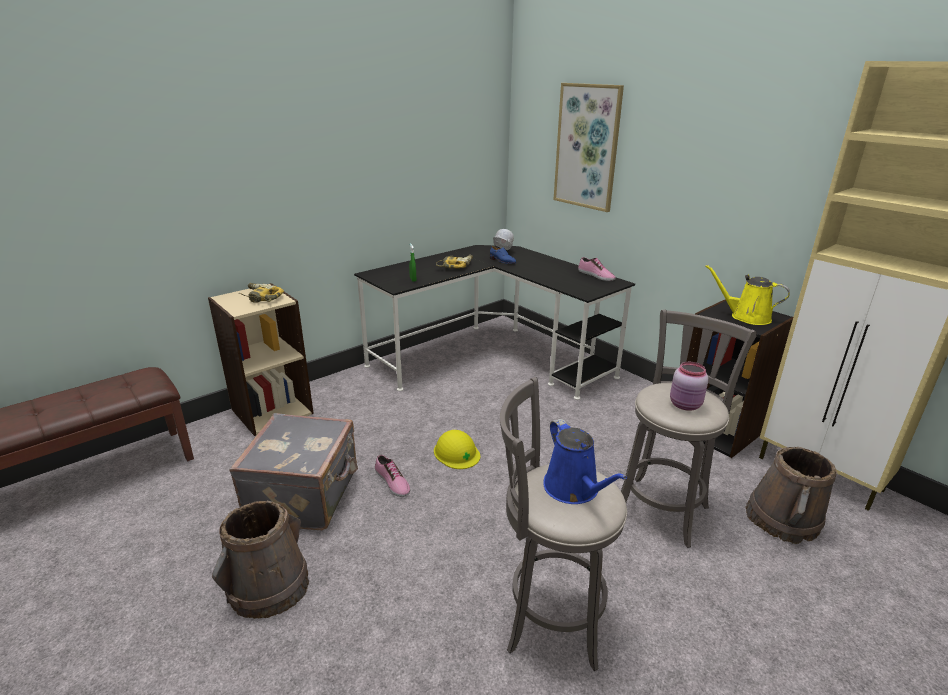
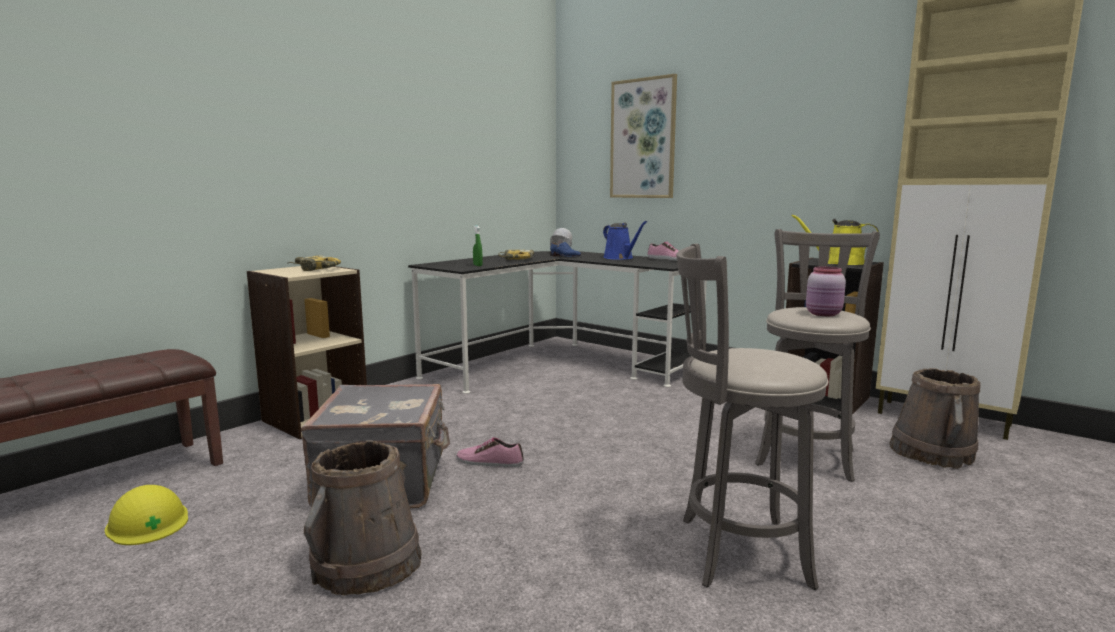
camera: 10 degrees left, 15 degrees down
shoe [375,455,410,497] -> shoe turned 150 degrees clockwise [456,437,524,467]
yellow hard hat [434,430,480,469] -> yellow hard hat moved to [105,485,188,545]
blue watering can [543,419,627,504] -> blue watering can moved to [603,221,647,260]

